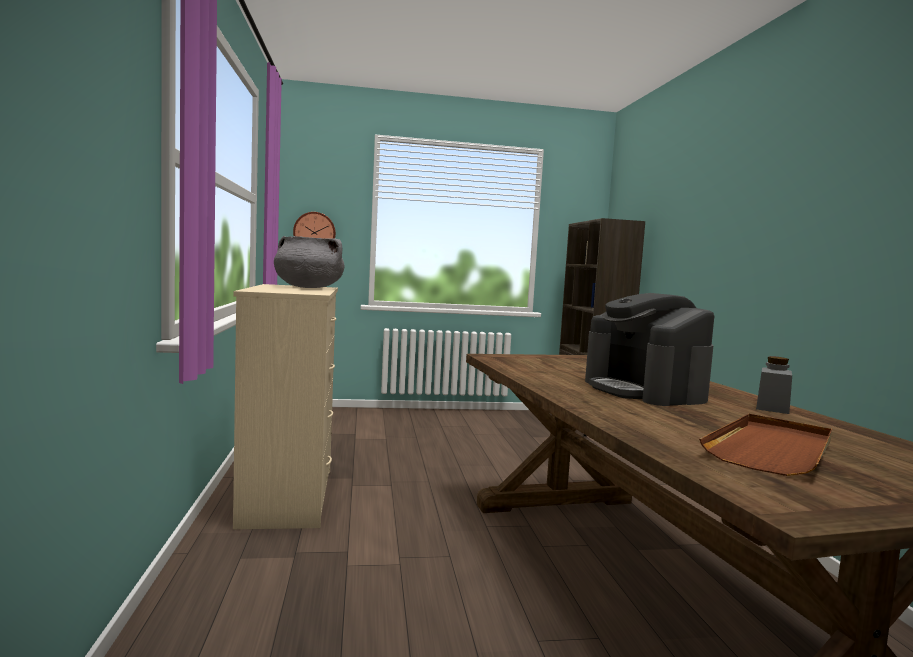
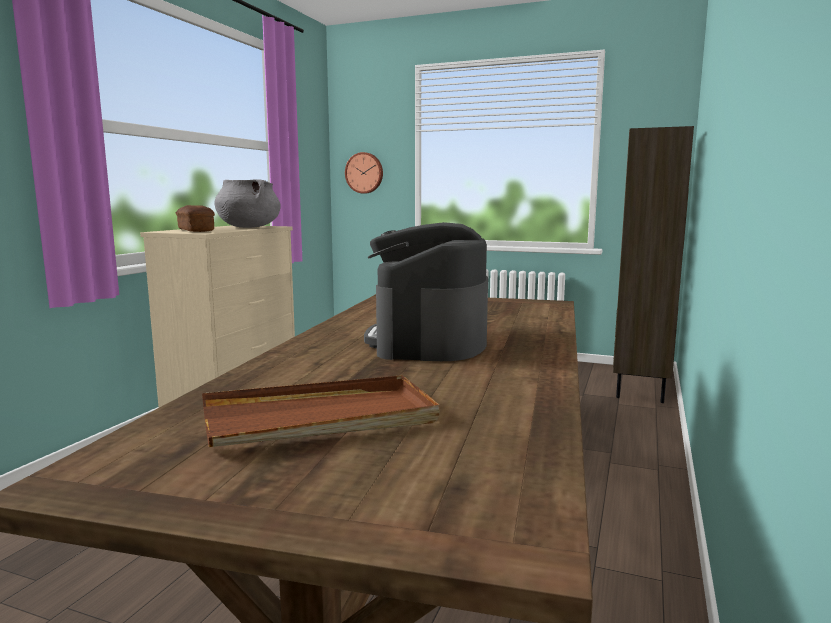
camera: 30 degrees right, 5 degrees up
grey jar [756,356,792,414] -> none
none -> bread [176,205,215,232]

